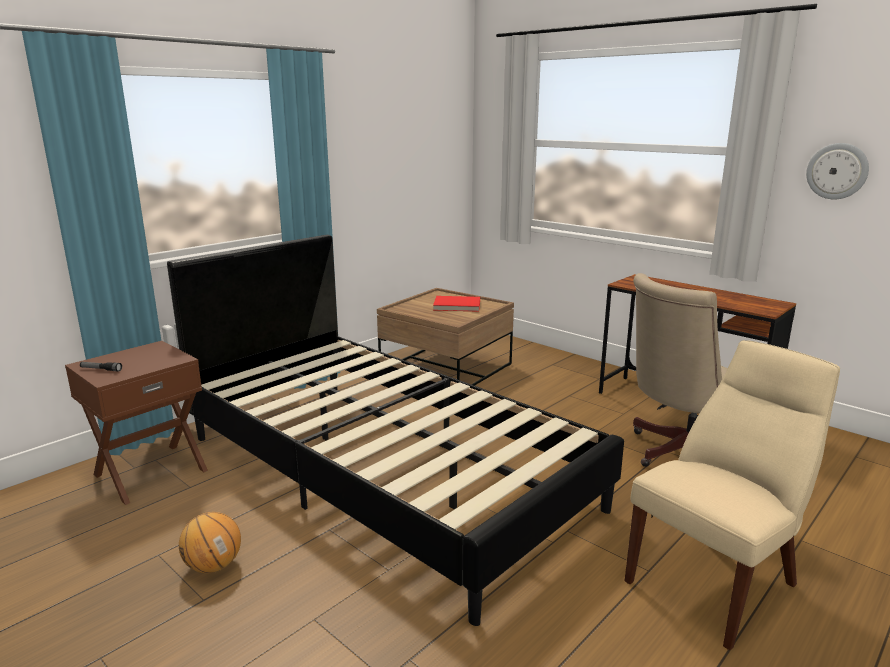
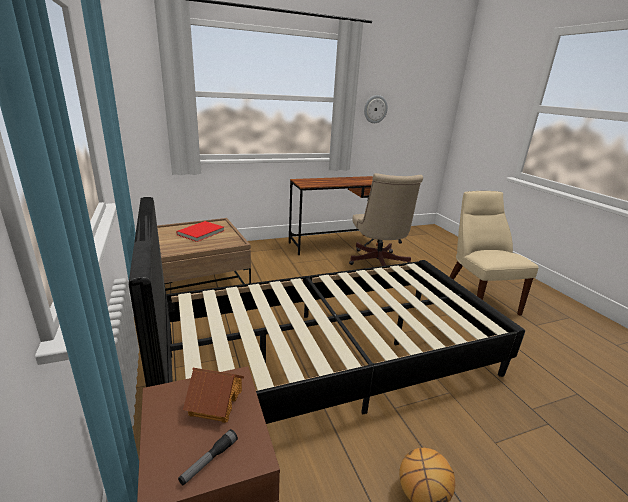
camera: 65 degrees left, 5 degrees up
none -> toy house [183,368,244,423]

